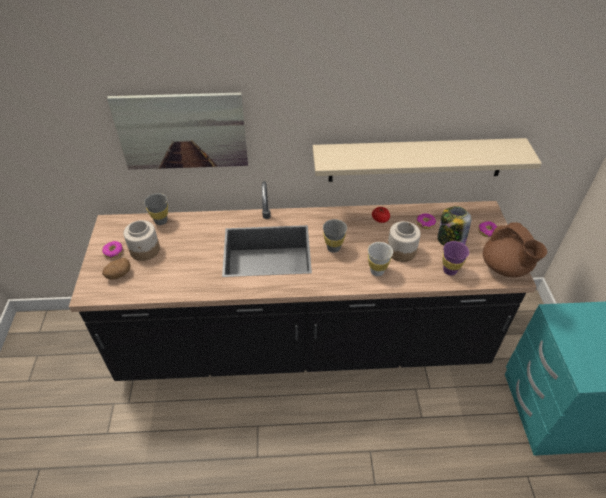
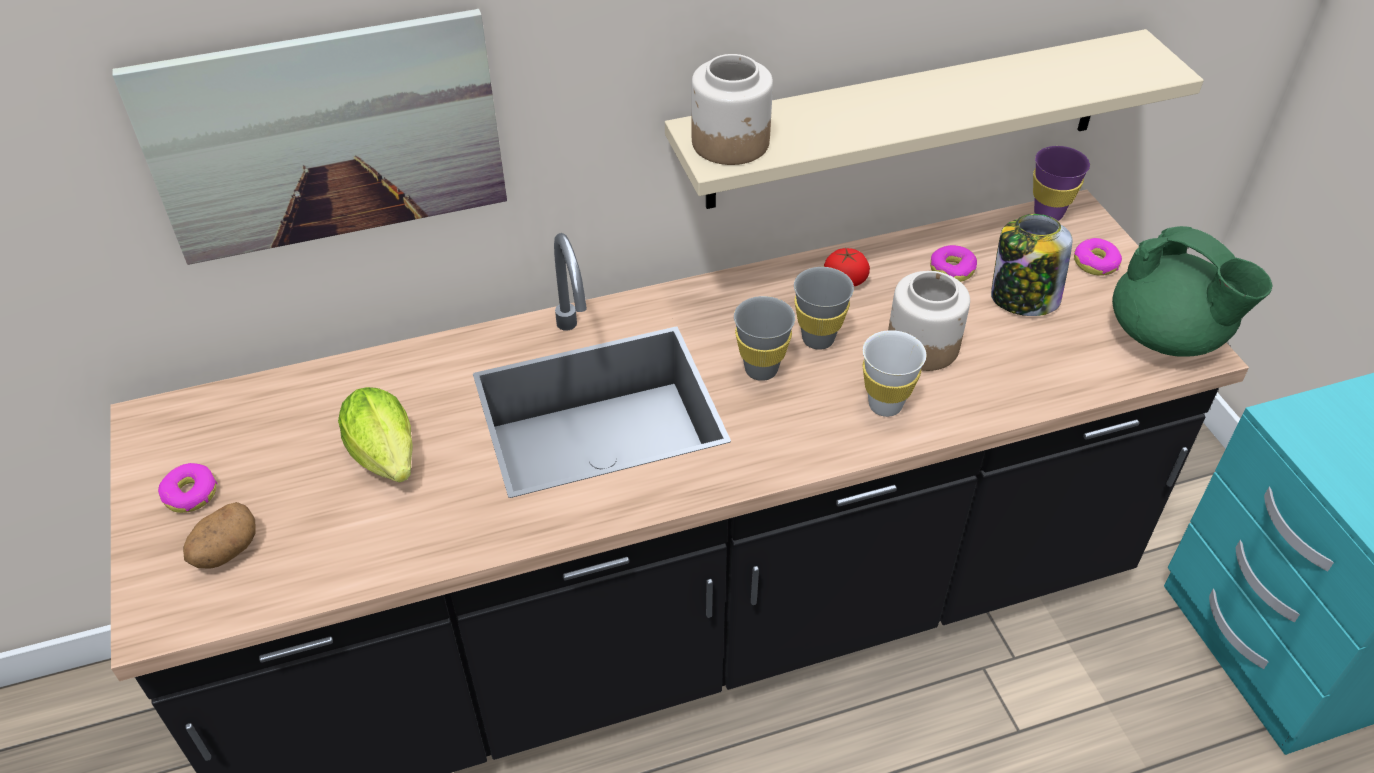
camera: 15 degrees left, 0 degrees up
jar [123,220,160,261] -> jar moved to [692,54,773,165]
grey cup [144,193,168,225] -> grey cup moved to [794,267,854,350]
purple cup [443,241,469,275] -> purple cup moved to [1033,146,1090,221]
brown teapot [483,222,547,277] -> green teapot [1112,226,1273,357]
none -> lettuce [338,387,413,482]

